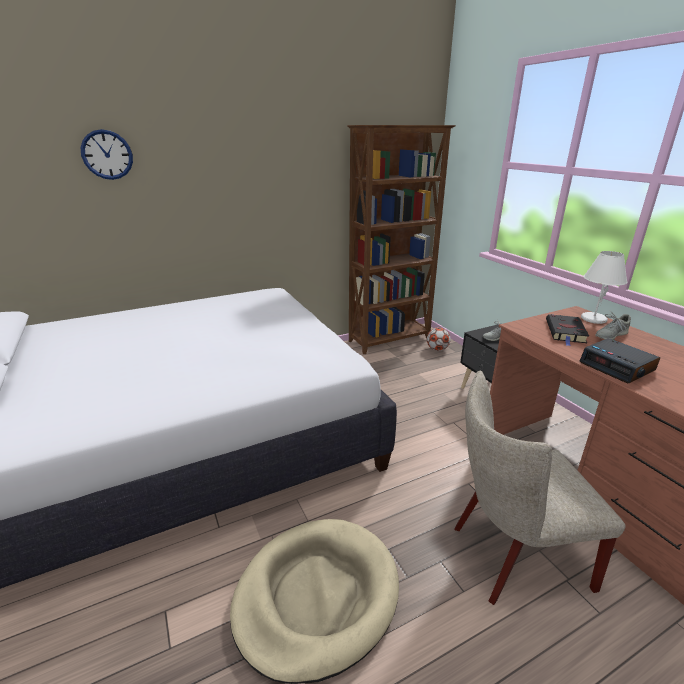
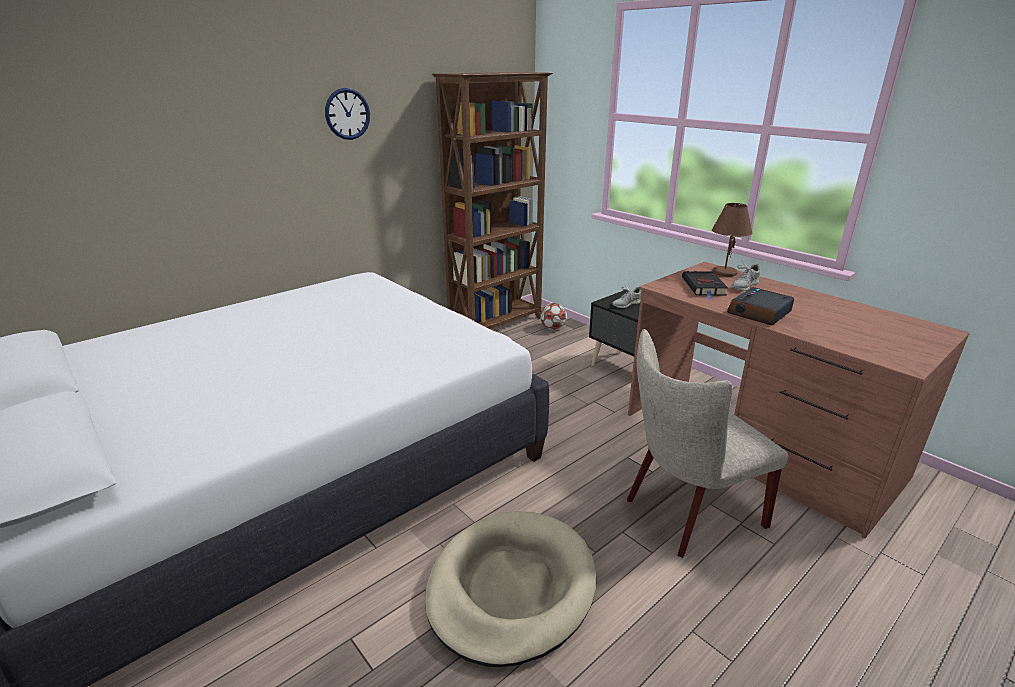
camera: 15 degrees left, 0 degrees up
wall clock [81,129,133,180] -> wall clock moved to [325,88,370,140]
alarm clock [580,338,660,384] -> alarm clock turned 90 degrees clockwise [727,287,794,325]
white table lamp [581,251,627,324] -> brown table lamp [712,203,753,277]

